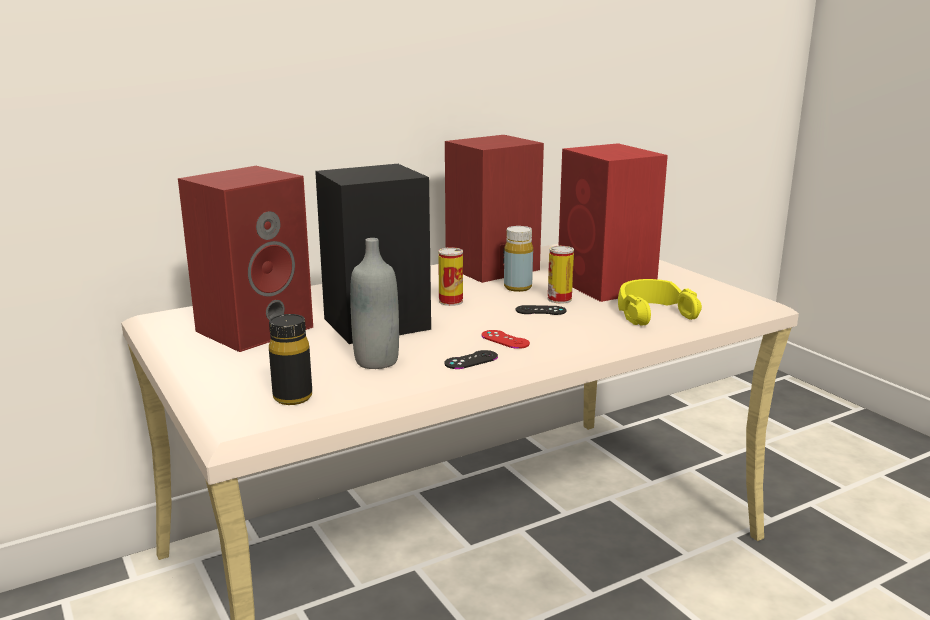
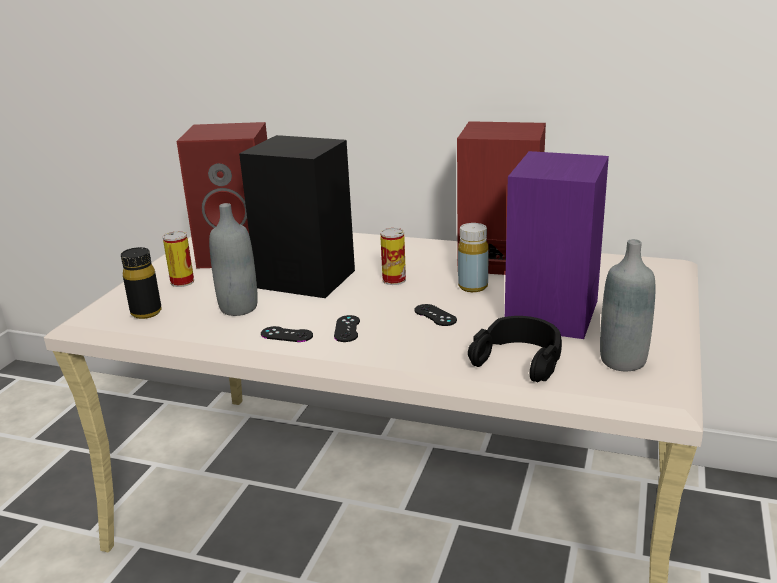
camera: 50 degrees right, 5 degrees up
red game controller [481,330,530,349] -> black game controller [334,315,360,342]
can [548,246,574,304] -> can moved to [163,231,194,287]
red speaker [558,143,668,302] -> purple speaker [505,151,609,339]
yellow headphones [618,279,702,326] -> black headphones [468,316,562,382]
none -> grey bottle [600,239,655,371]

